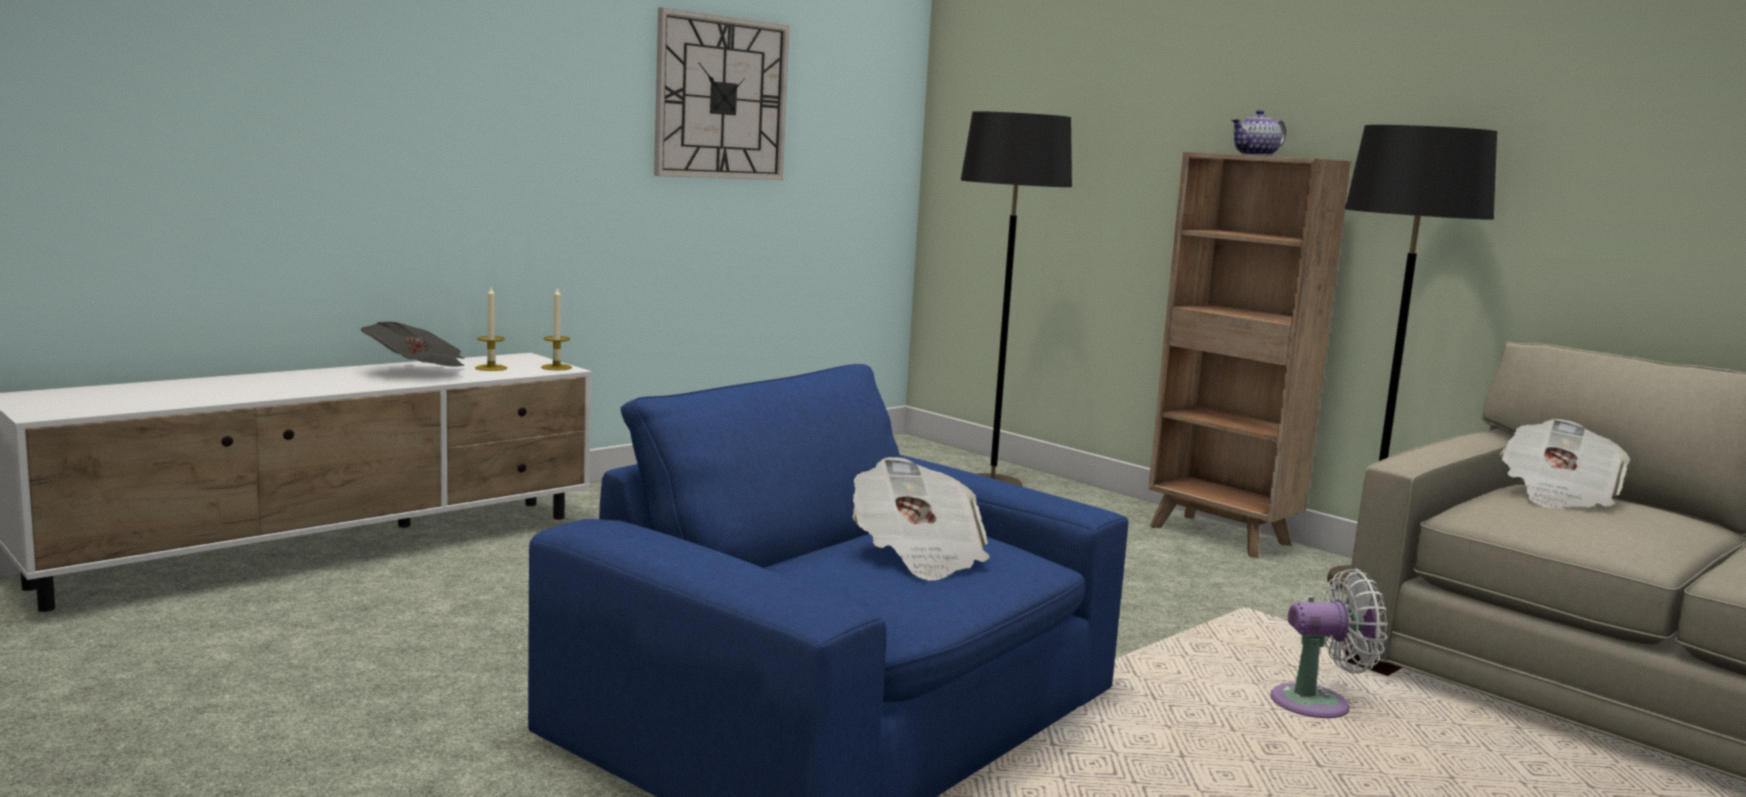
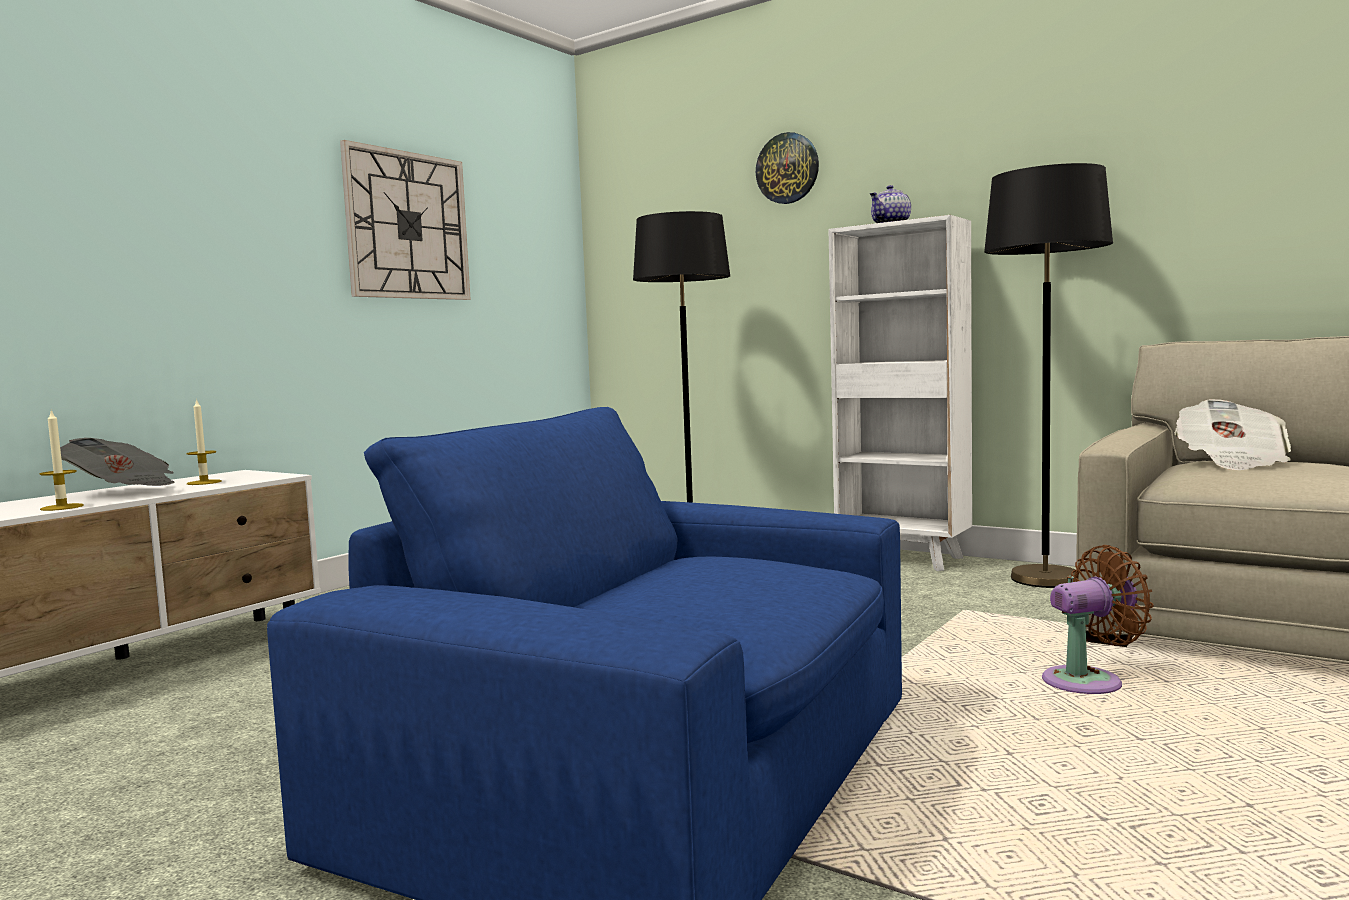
camera: 10 degrees left, 5 degrees down
candle [541,286,572,370] -> candle moved to [39,409,84,511]
newspaper [853,457,989,581] -> none
brown bookcase [1148,152,1351,557] -> white bookcase [828,215,972,571]
white fan [1270,569,1388,718] -> brown fan [1042,545,1154,694]
none -> wall clock [756,132,819,204]

